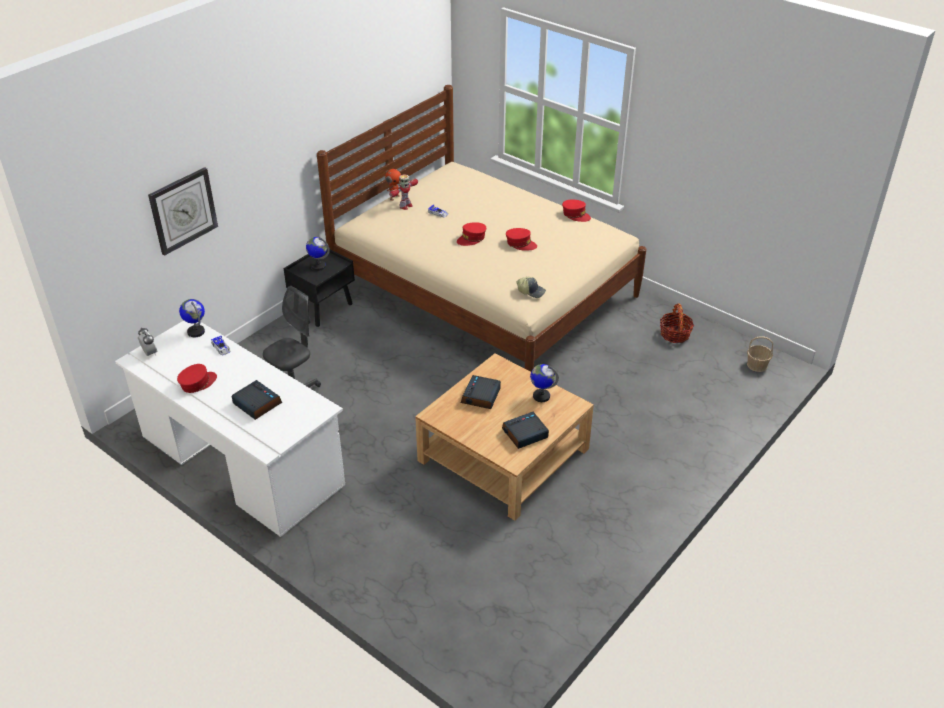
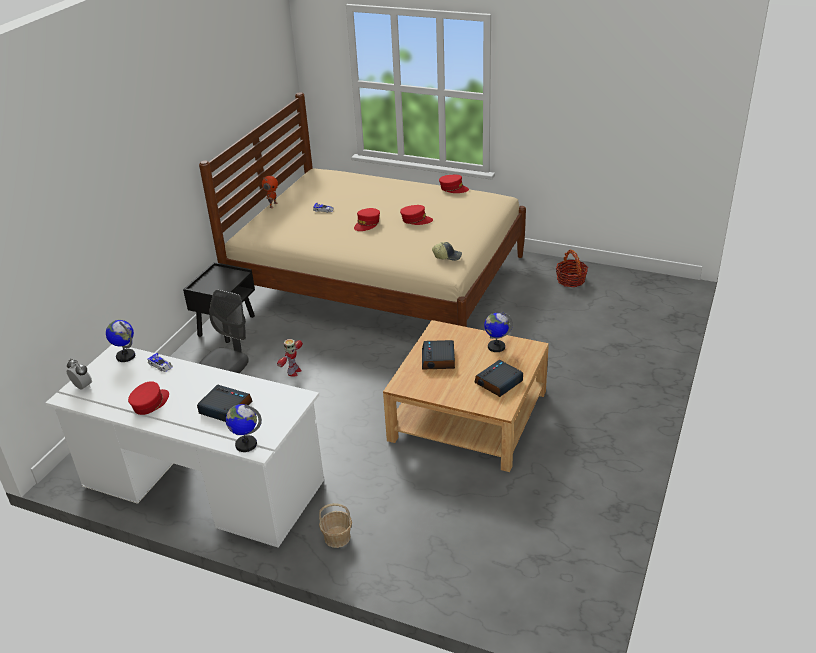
camera: 15 degrees left, 5 degrees down
wall clock [148,167,218,255] -> none
globe [306,237,330,271] -> globe moved to [226,404,262,452]
toy robot [389,174,418,210] -> toy robot moved to [277,339,303,377]
basket [747,336,773,372] -> basket moved to [319,503,352,548]

